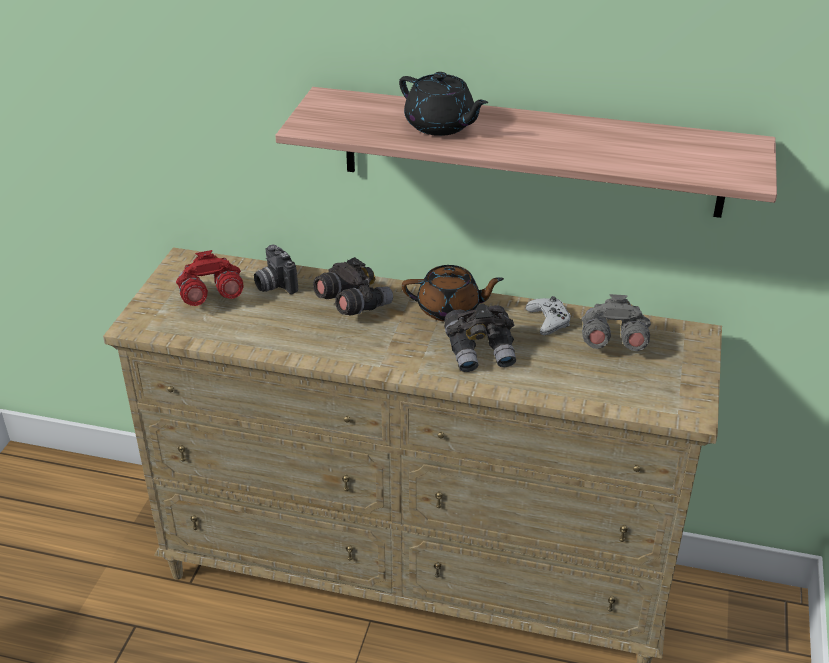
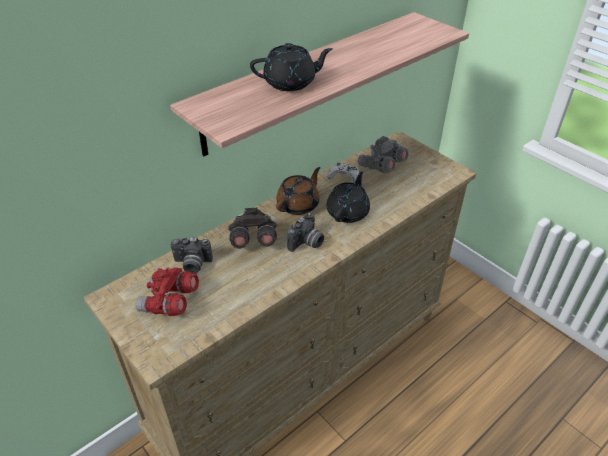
camera: 55 degrees left, 5 degrees up
grey binoculars [444,304,516,372] -> black teapot [326,172,370,223]
none -> camera [287,213,324,252]

